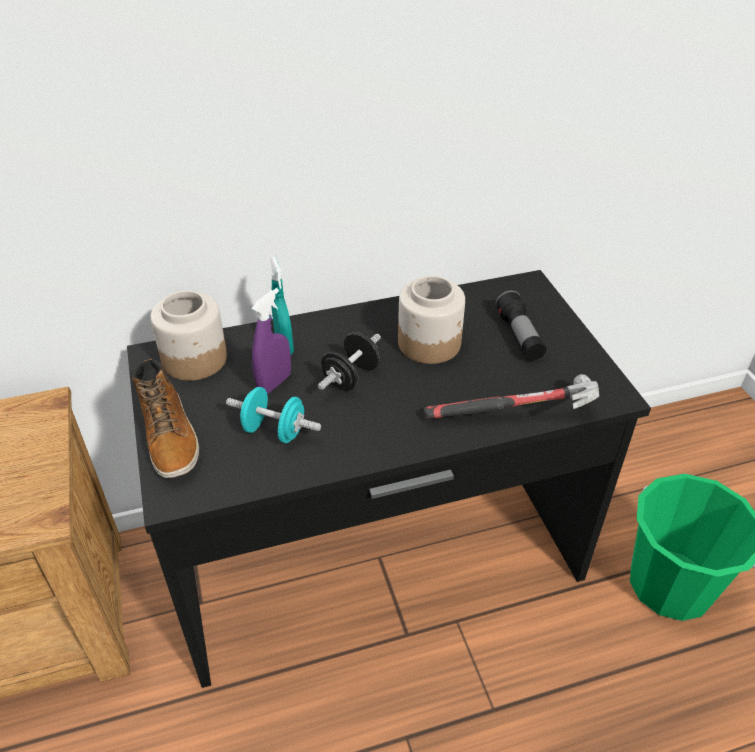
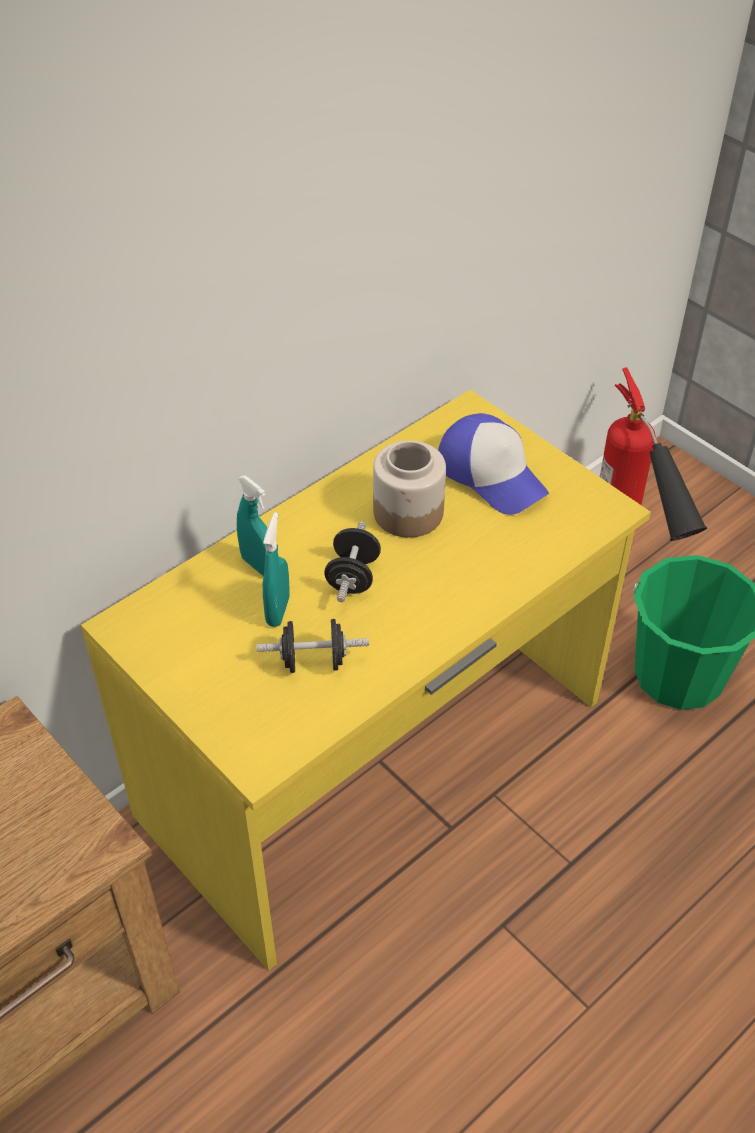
camera: 25 degrees left, 5 degrees up
black desk [127,270,651,688] -> yellow desk [81,389,651,971]
boot [132,359,199,478] -> none
jar [150,290,227,381] -> none
turquoise dumbbell [226,387,321,443] -> black dumbbell [256,619,369,673]
purple spray bottle [251,288,291,394] -> turquoise spray bottle [263,512,290,627]
hammer [424,374,599,420] -> none
flashlight [495,290,546,360] -> cap [438,413,549,515]
none -> fire extinguisher [600,367,707,541]

